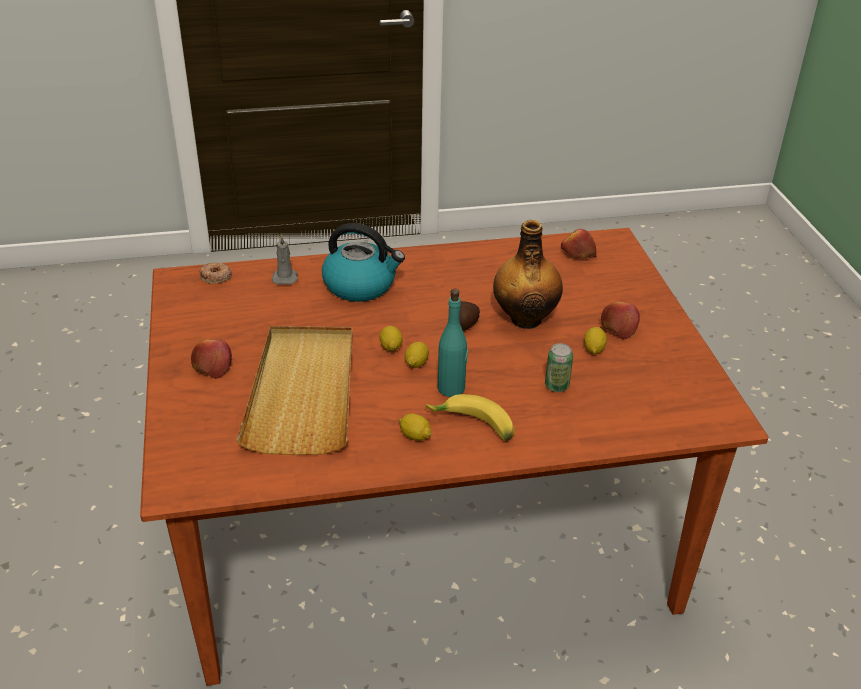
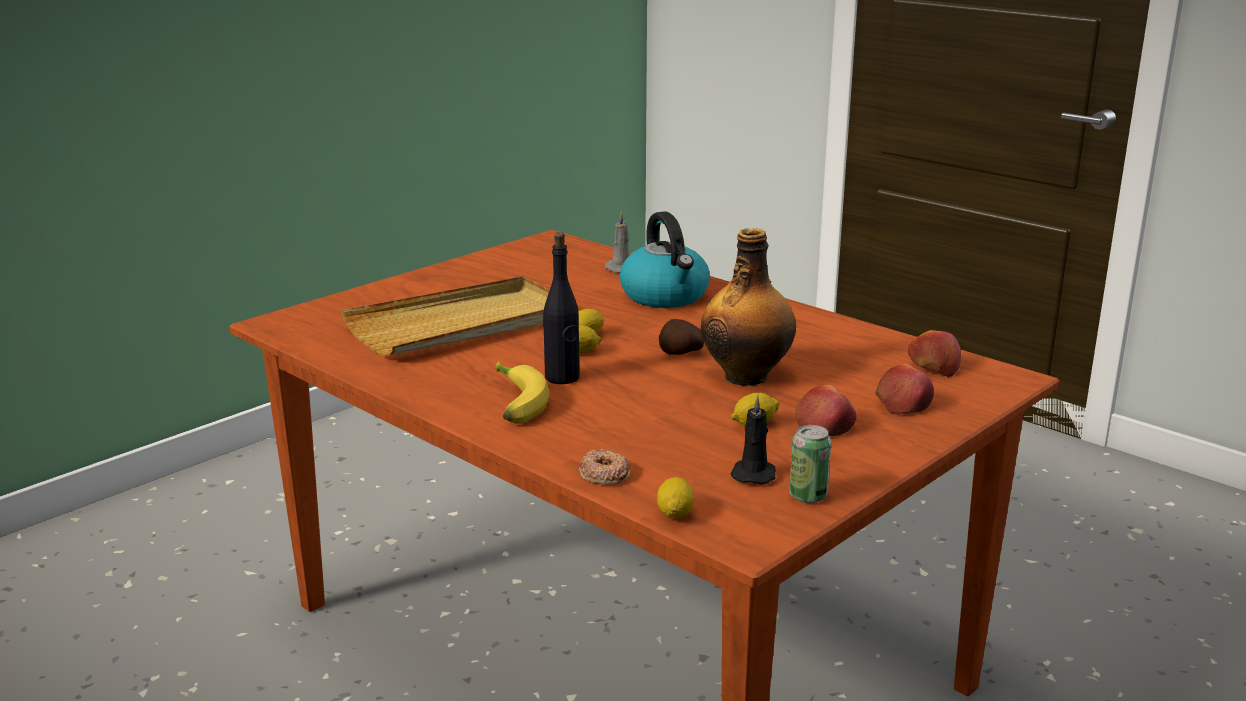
camera: 55 degrees right, 15 degrees down
apple [191,340,232,379] -> apple moved to [875,364,934,415]
donut [199,262,232,284] -> donut moved to [579,449,630,485]
lemon [399,414,432,441] -> lemon moved to [657,477,694,518]
turquoise bottle [437,289,468,397] -> black bottle [543,232,580,384]
can [545,343,573,392] -> can moved to [789,425,831,503]
none -> black candle [730,395,776,485]

